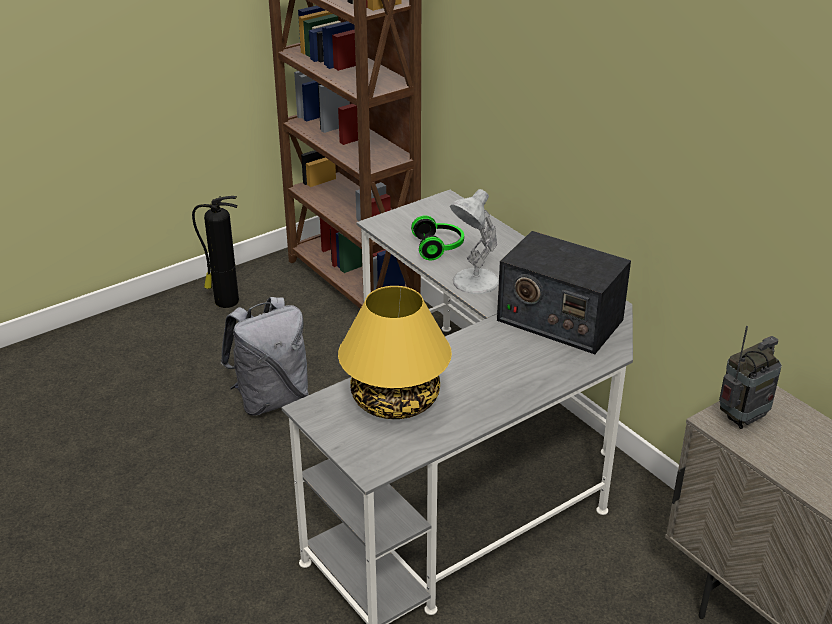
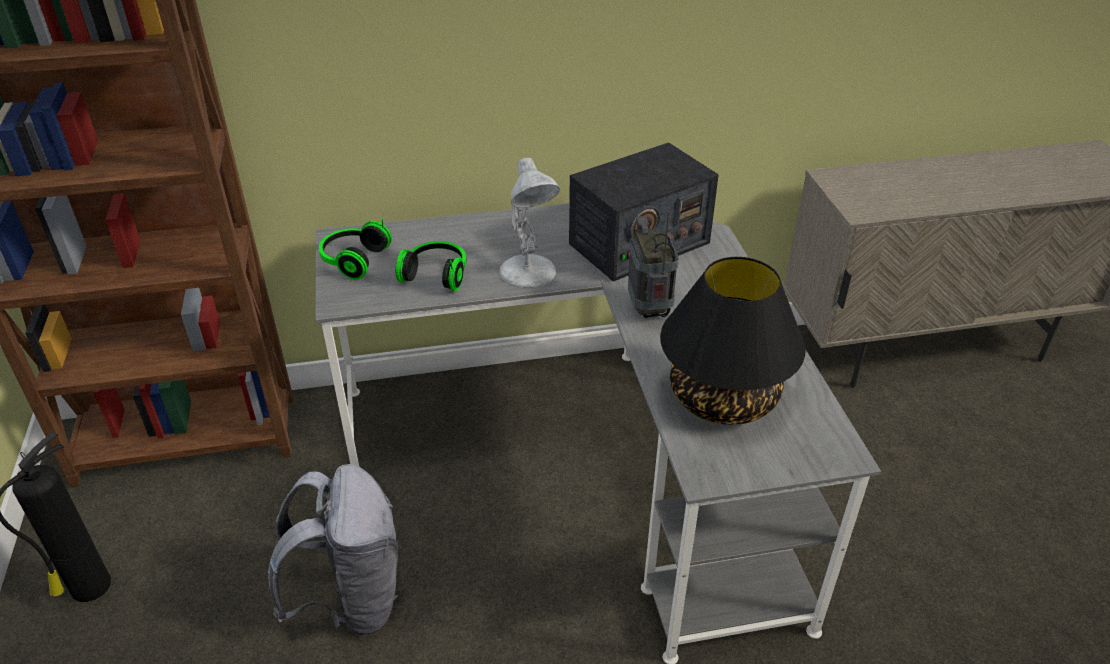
camera: 65 degrees left, 5 degrees up
yellow table lamp [338,286,452,419] -> black table lamp [660,257,806,425]
radio [719,326,782,429] -> radio moved to [628,211,679,318]
none -> headphones [319,218,392,280]

